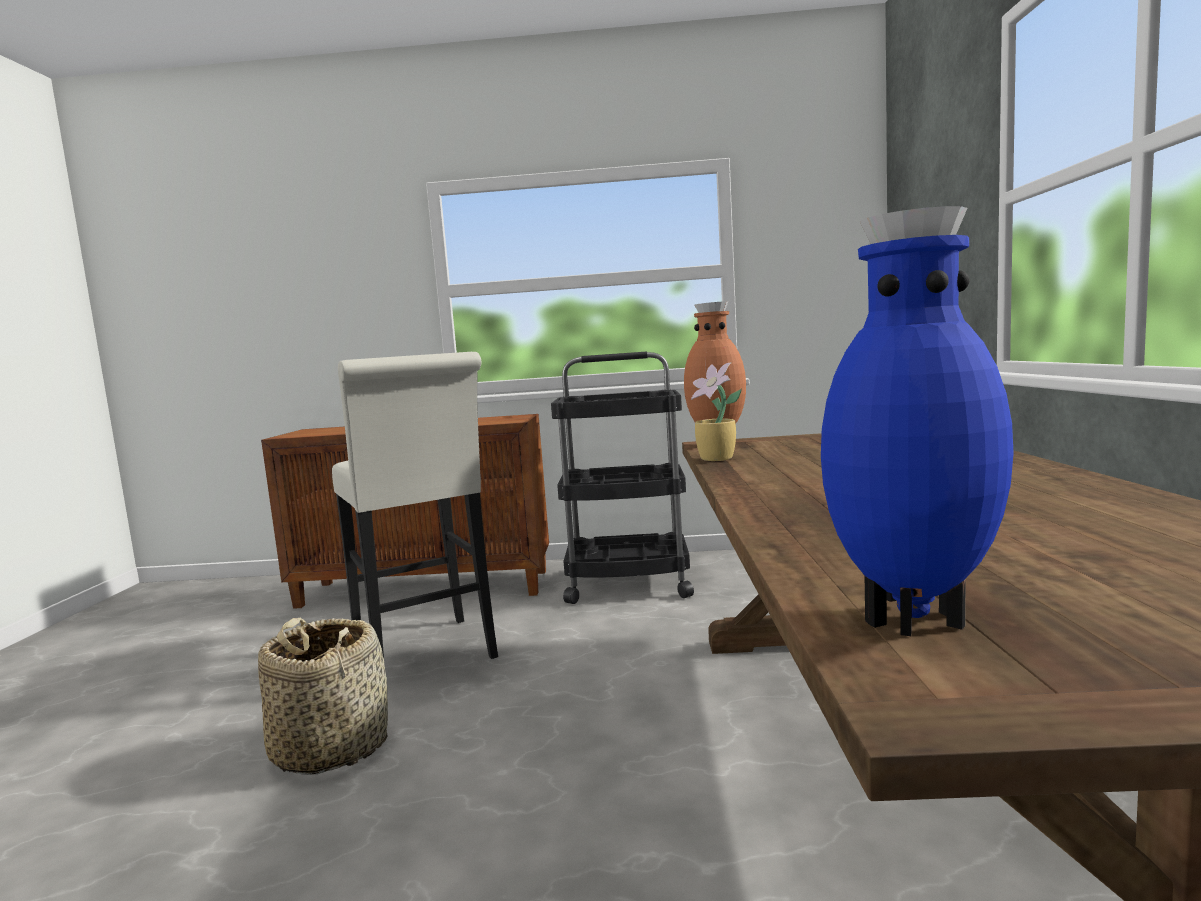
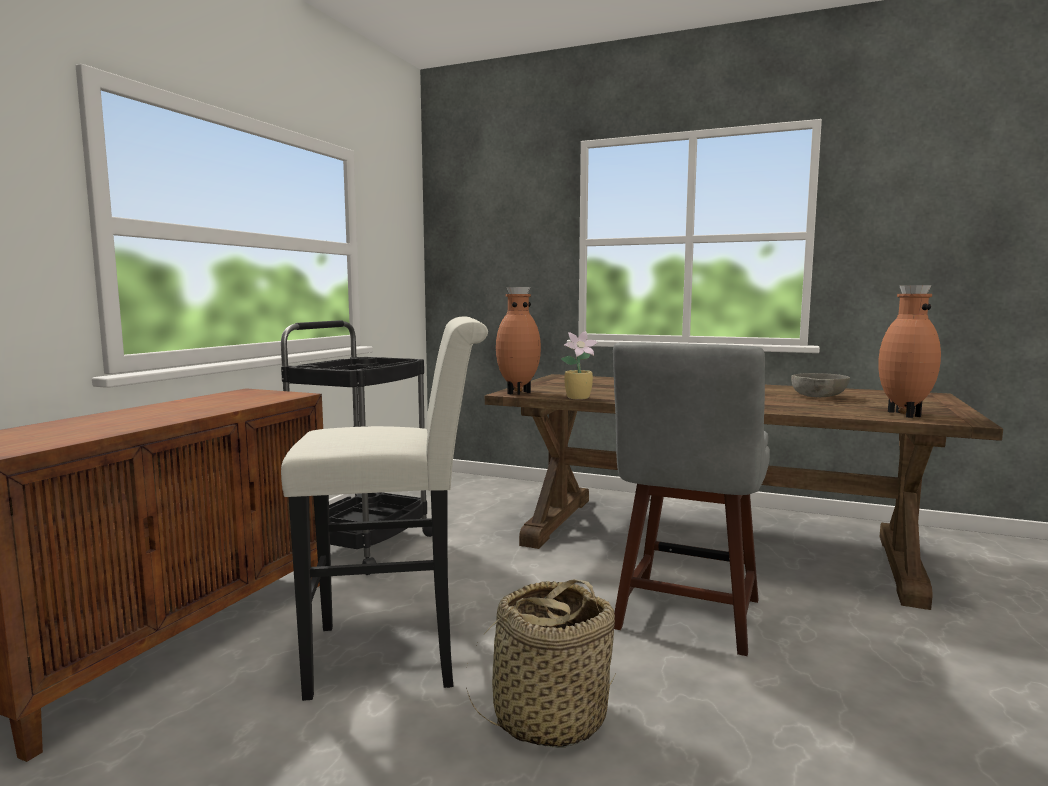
camera: 70 degrees left, 0 degrees up
blue vase [821,206,1014,636] -> brown vase [878,285,941,418]
none -> grey stool [613,342,770,656]
none -> grey bowl [791,373,850,397]

